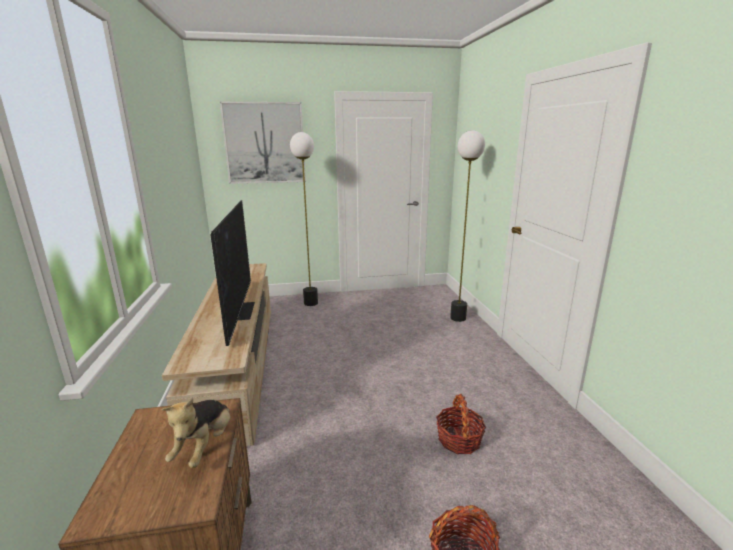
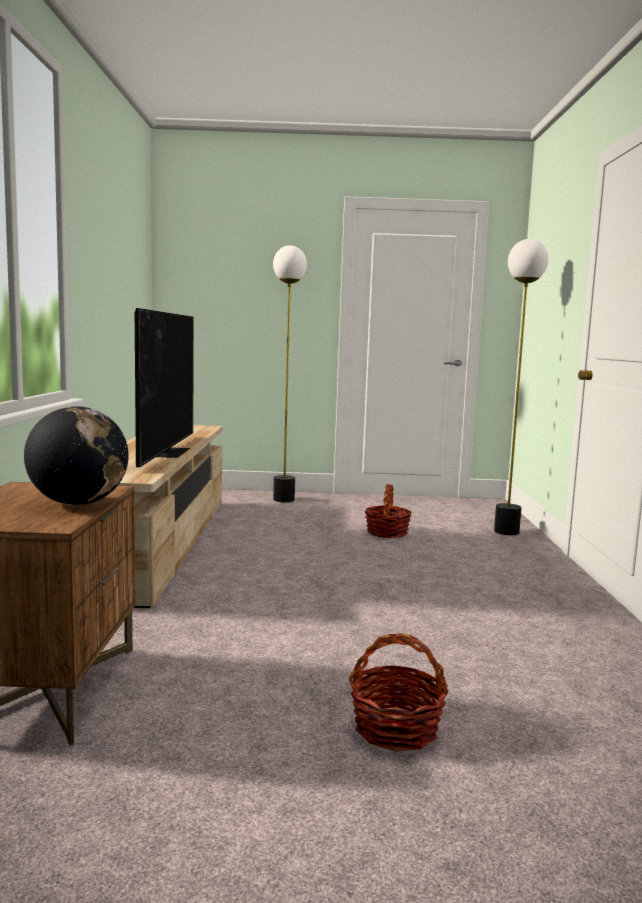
camera: 10 degrees right, 10 degrees down
plush toy [162,398,230,468] -> globe [24,406,129,505]
picture [220,102,306,184] -> none
basket [436,394,486,454] -> basket moved to [365,484,412,538]

